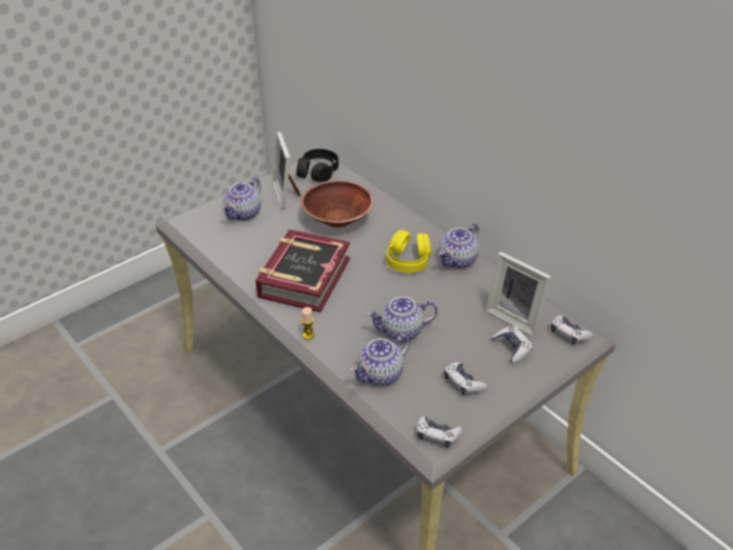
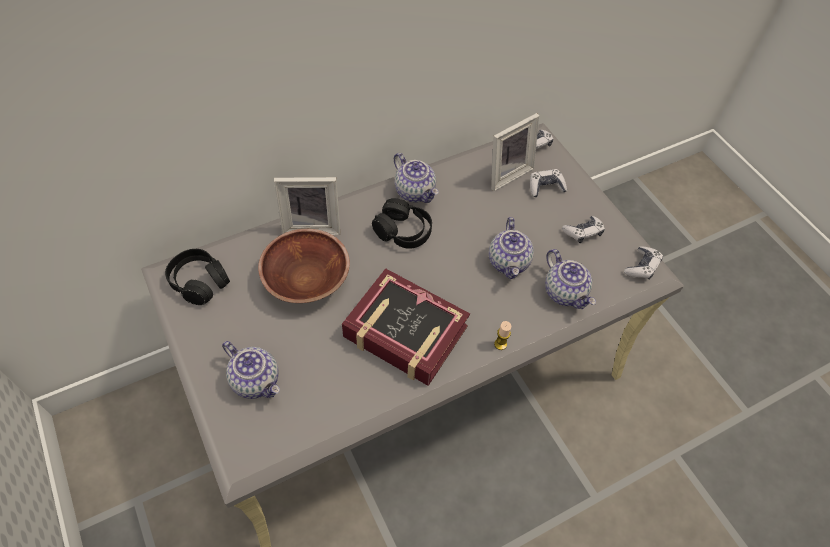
camera: 80 degrees left, 15 degrees up
picture frame [273,132,300,209] -> picture frame moved to [274,177,340,235]
yellow headphones [386,228,431,273] -> black headphones [372,198,432,249]

